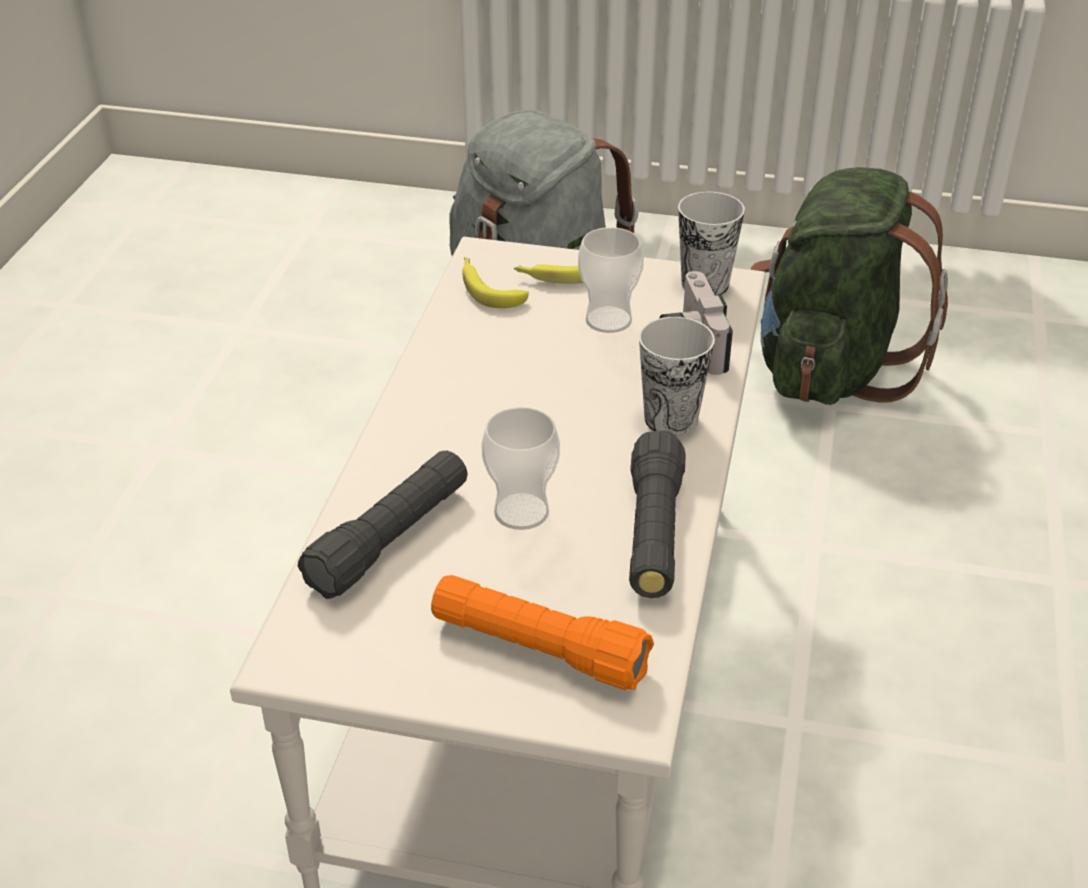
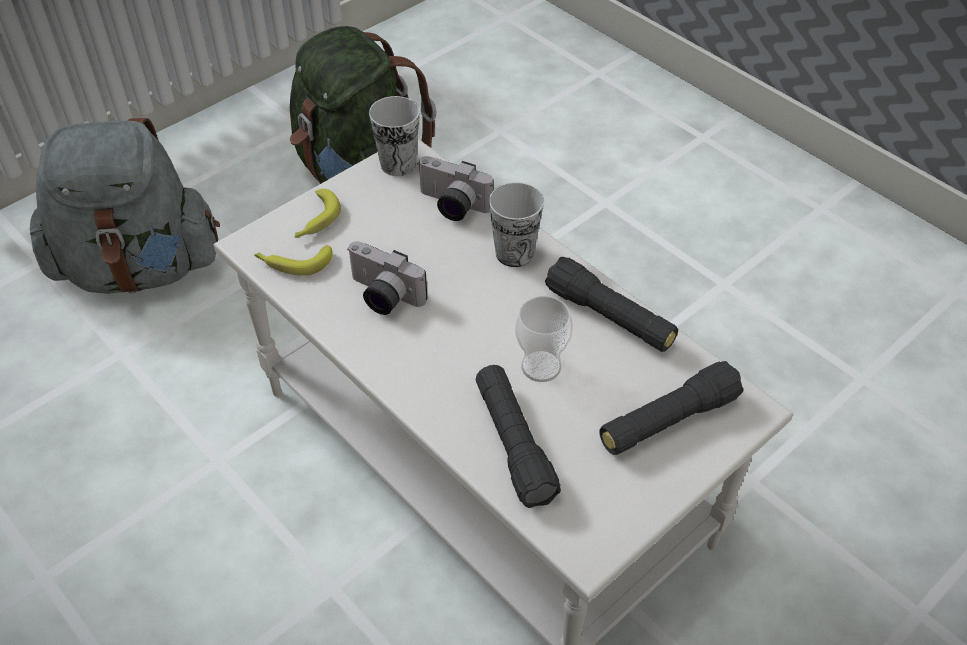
camera: 55 degrees left, 10 degrees up
orange flashlight [431,575,654,690] -> black flashlight [599,361,743,455]
cup [578,227,644,333] -> none
none -> camera [347,241,428,315]

